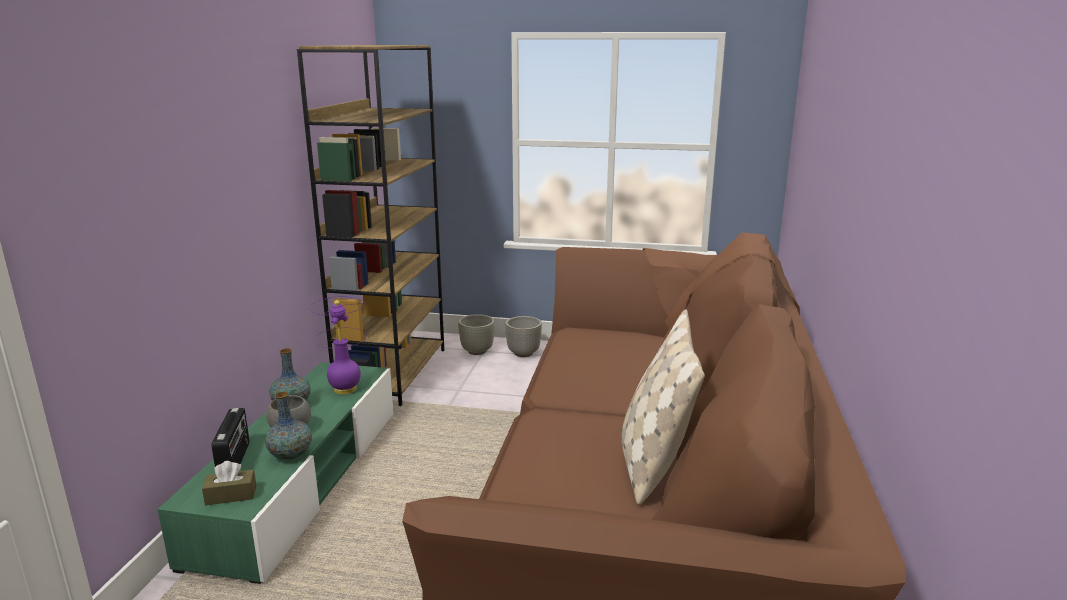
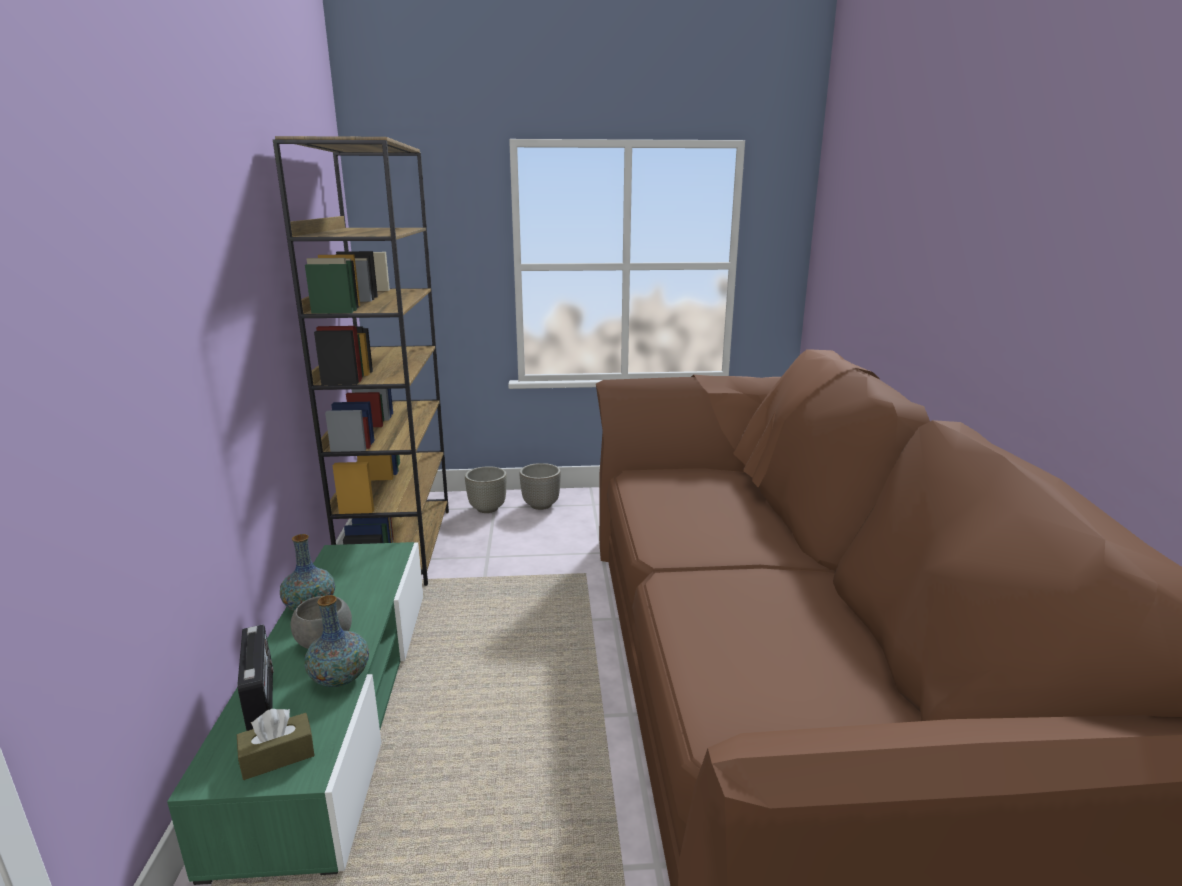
camera: 15 degrees left, 0 degrees up
purple table lamp [309,296,367,394] -> none
beige pillow [622,309,705,505] -> none

